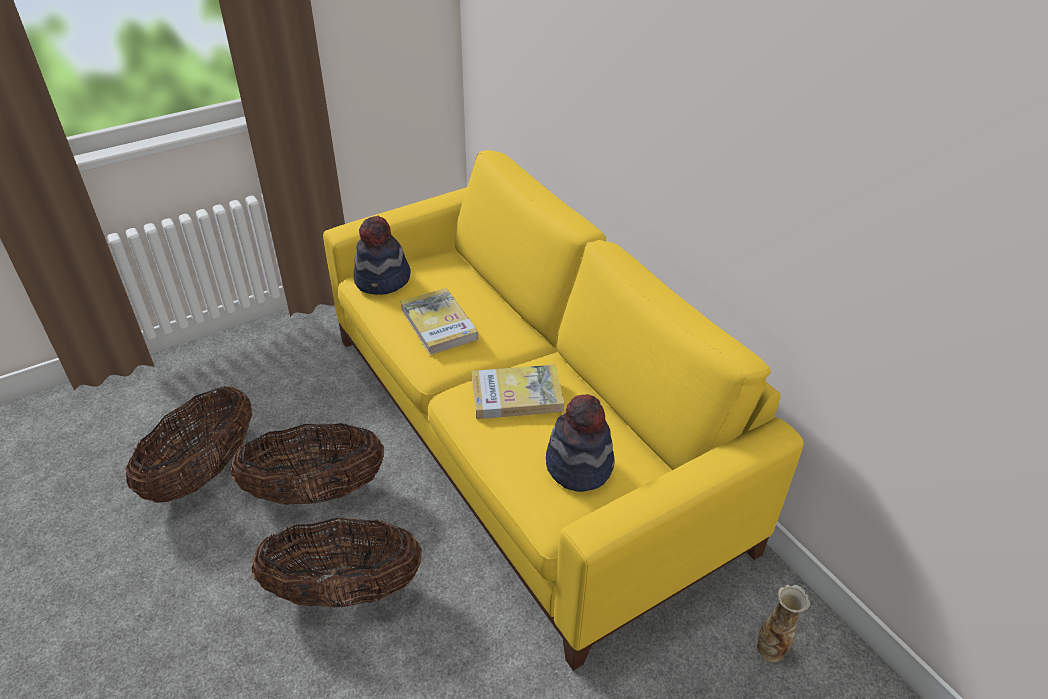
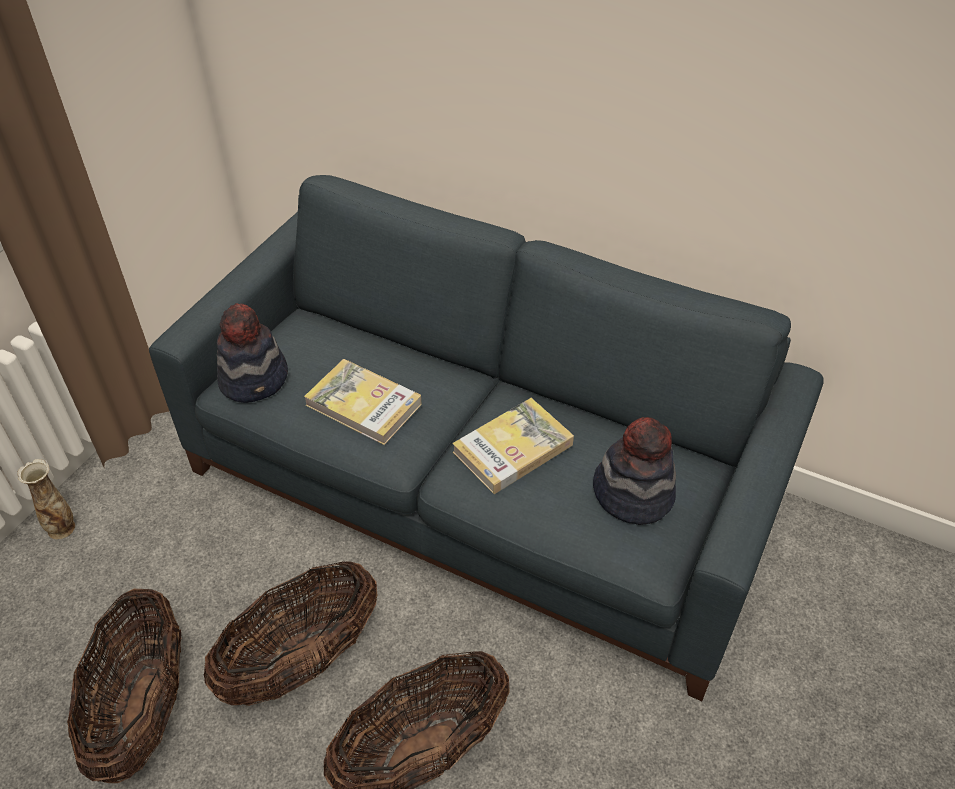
camera: 30 degrees left, 5 degrees up
yellow sofa [323,150,804,671] -> blue sofa [149,175,824,701]
vase [757,584,810,662] -> vase moved to [17,459,75,539]

